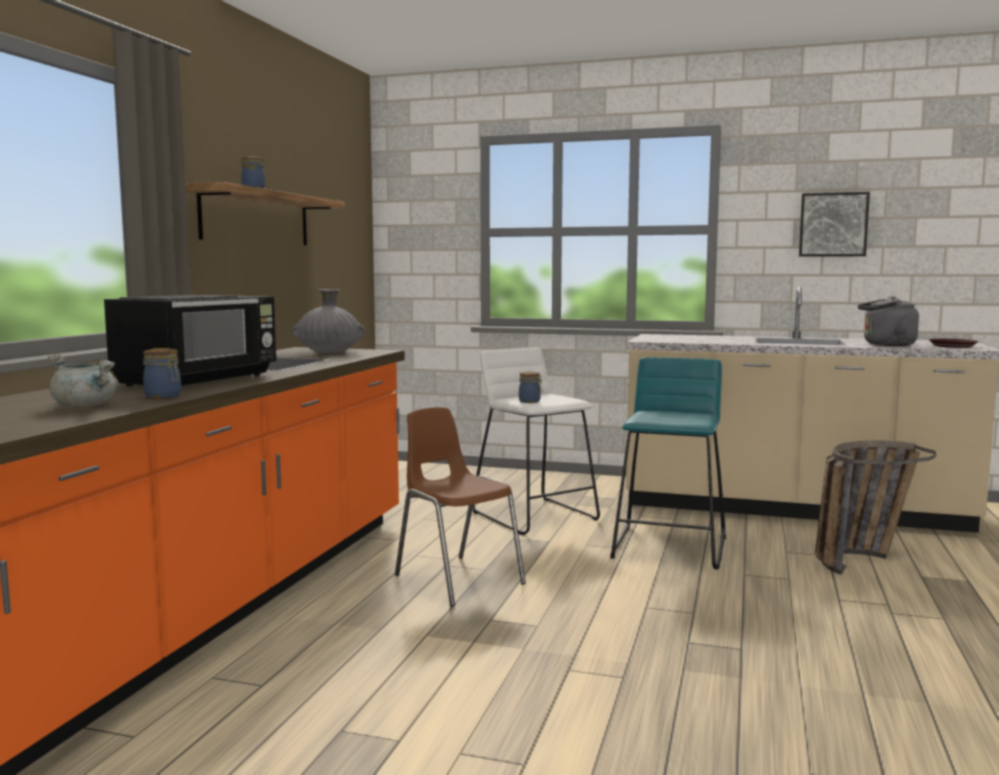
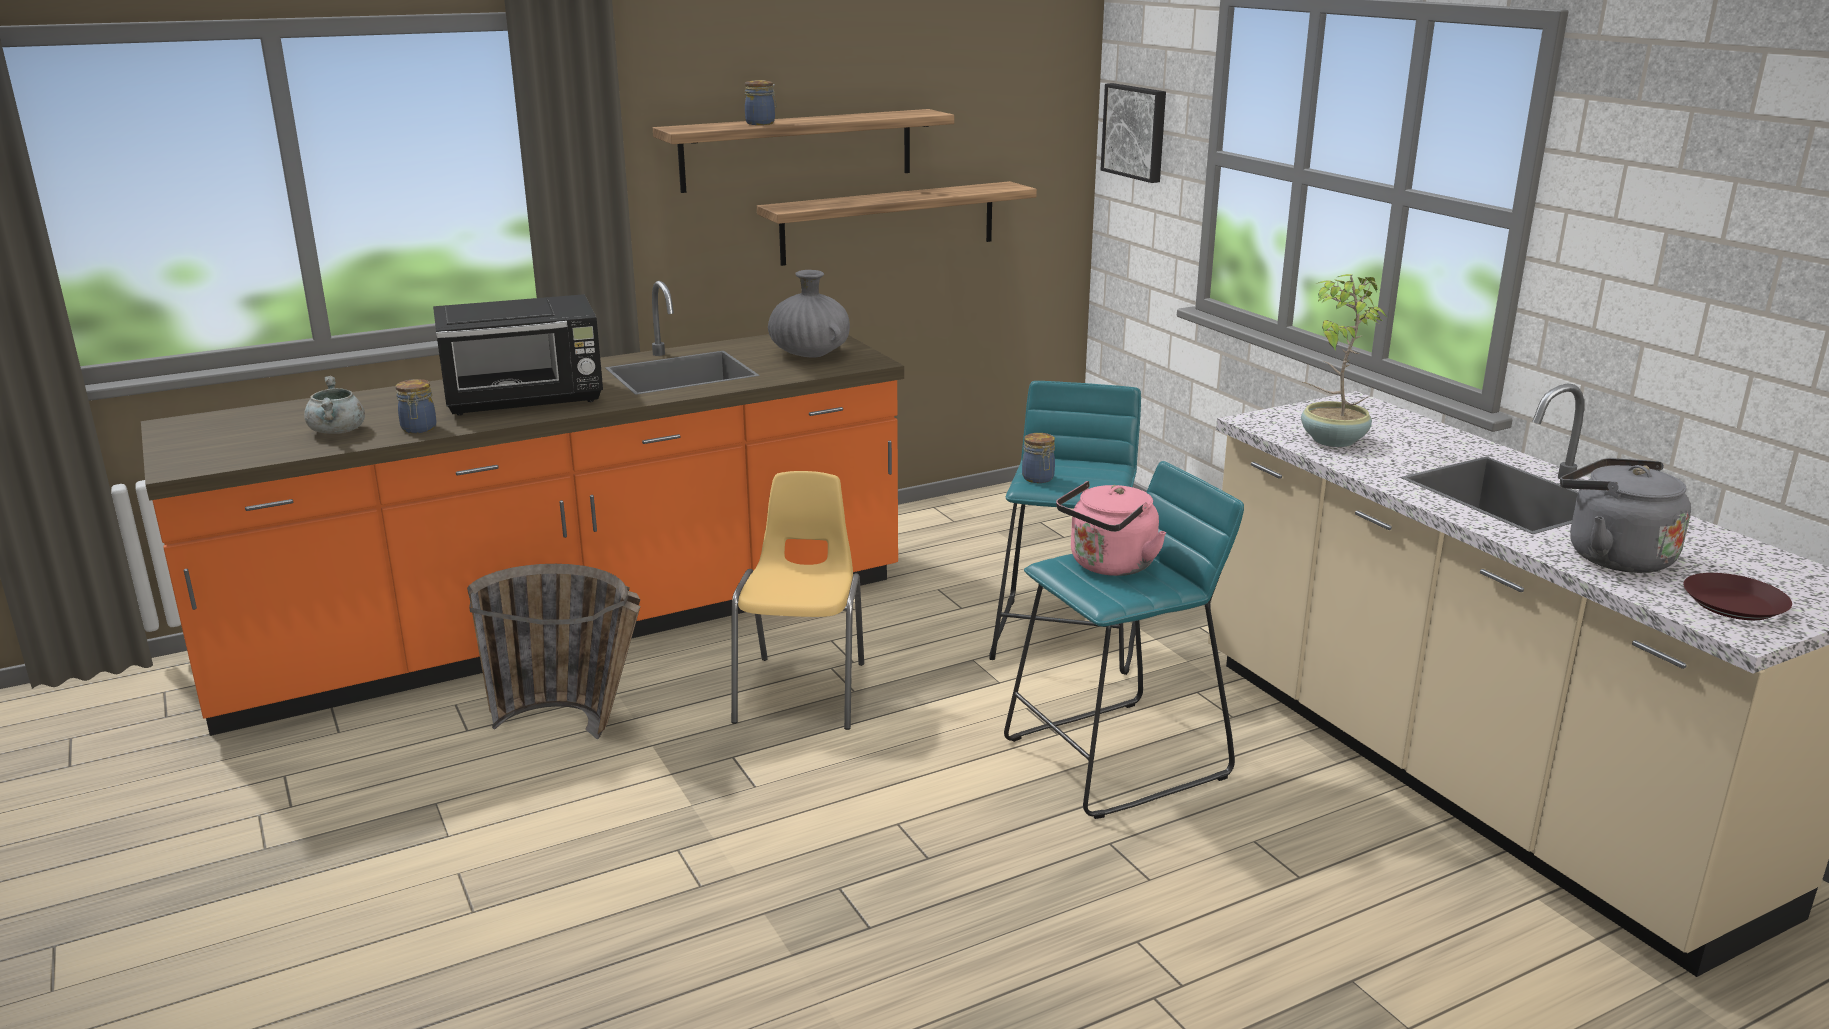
camera: 45 degrees right, 15 degrees up
brown chair [395,407,526,607] -> yellow chair [731,471,864,730]
white stool [472,348,600,535] -> turquoise stool [989,381,1141,675]
picture [799,192,870,257] -> picture moved to [1101,83,1166,183]
basket [815,440,936,575] -> basket moved to [467,564,641,739]
none -> shelf [757,181,1037,266]
none -> pink kettle [1056,481,1166,576]
none -> potted plant [1301,274,1388,447]

